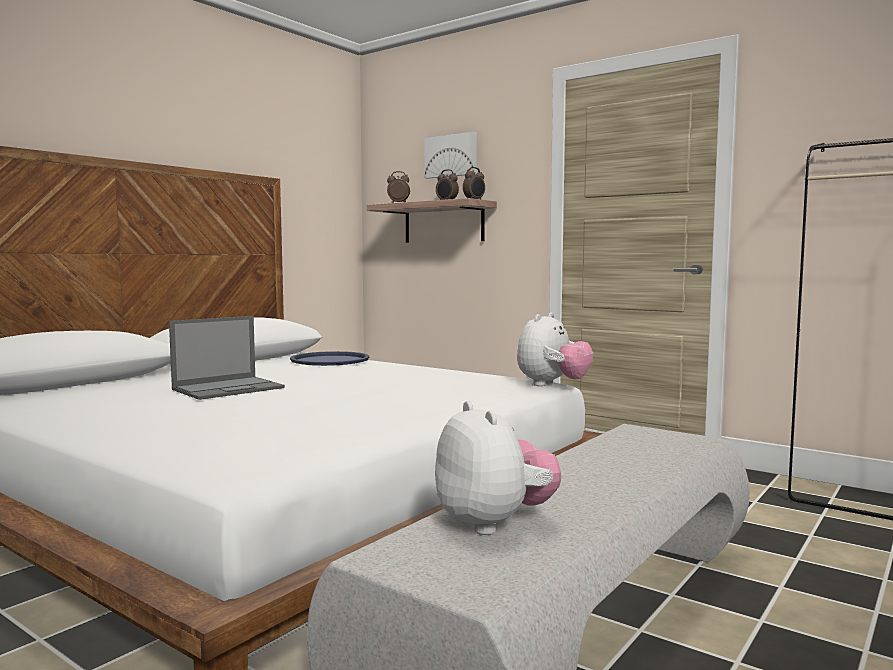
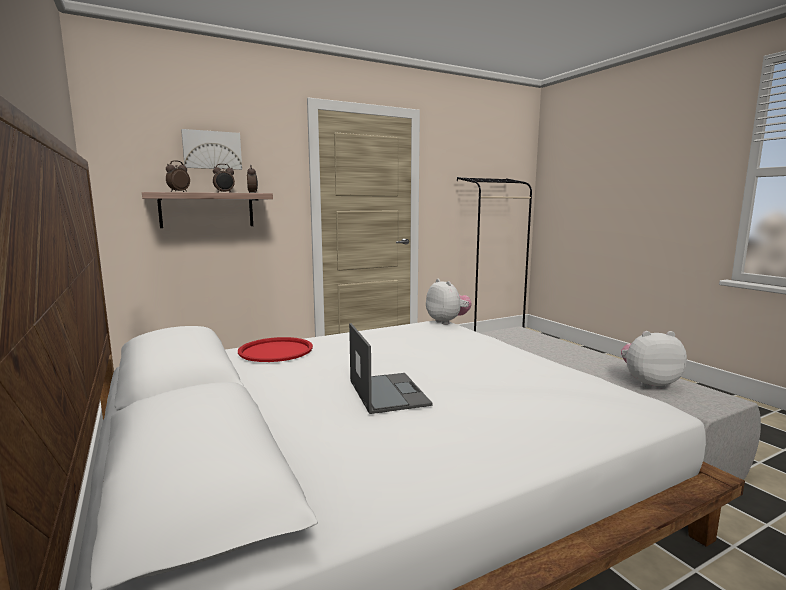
camera: 65 degrees left, 5 degrees up
blue tray [290,351,369,366] -> red tray [238,337,313,362]

